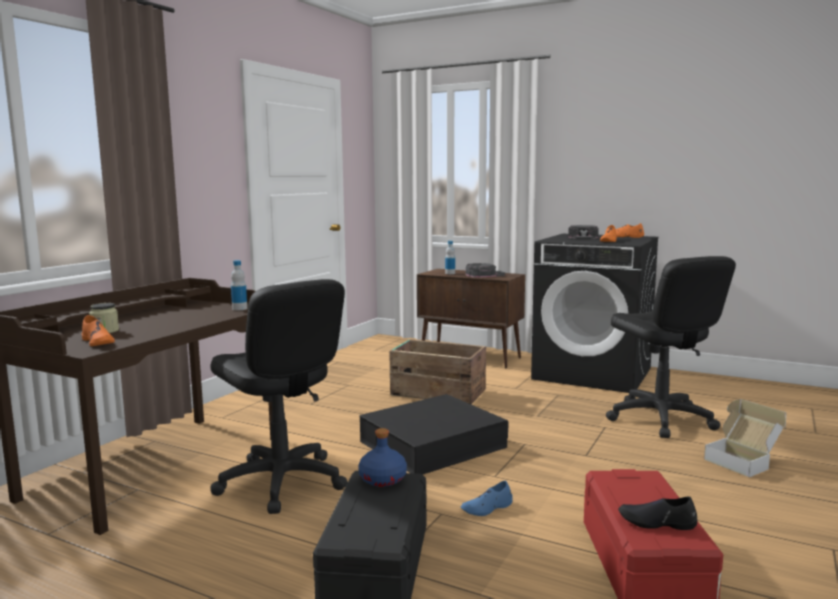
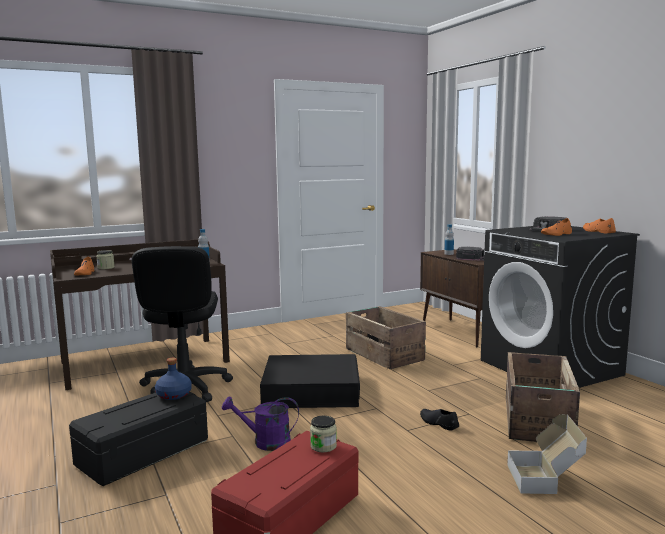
camera: 35 degrees right, 0 degrees up
blue shoe [461,481,513,516] -> purple watering can [222,397,299,451]
black office chair [606,256,736,438] -> crate [506,352,580,442]
black shoe [618,497,697,530] -> black shoe moved to [420,409,459,431]
none -> jar [310,416,337,452]

